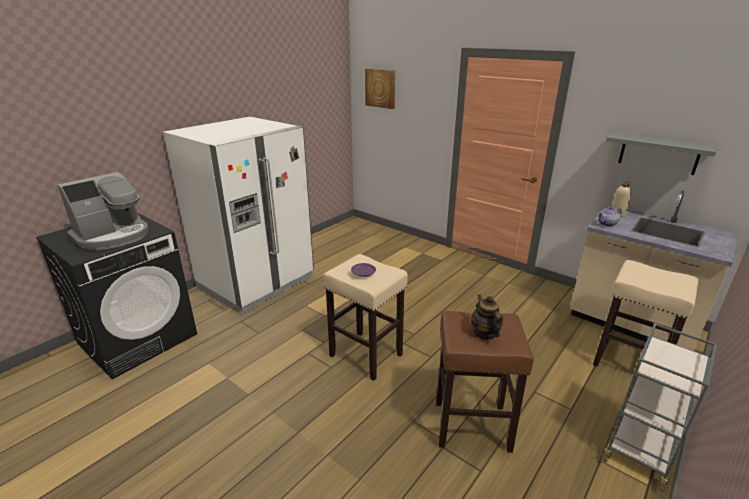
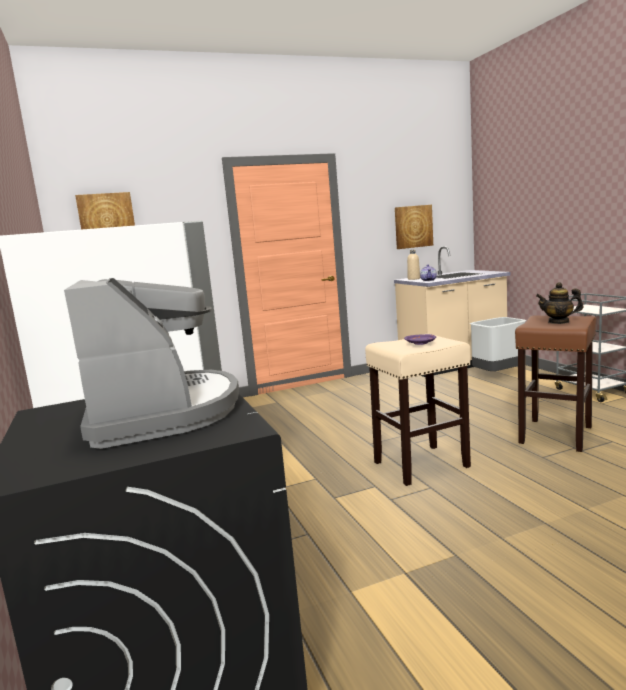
camera: 60 degrees left, 15 degrees down
beige stool [593,260,699,367] -> grey trash can [470,317,526,371]
grey shelf [606,133,719,175] -> picture [395,205,433,249]

